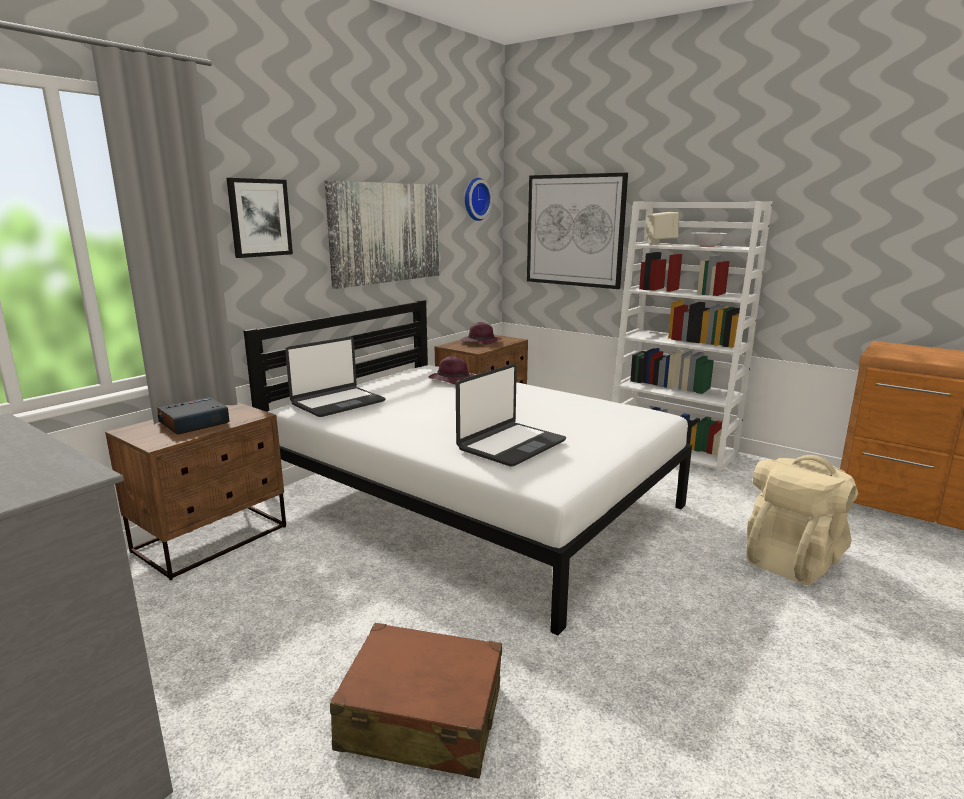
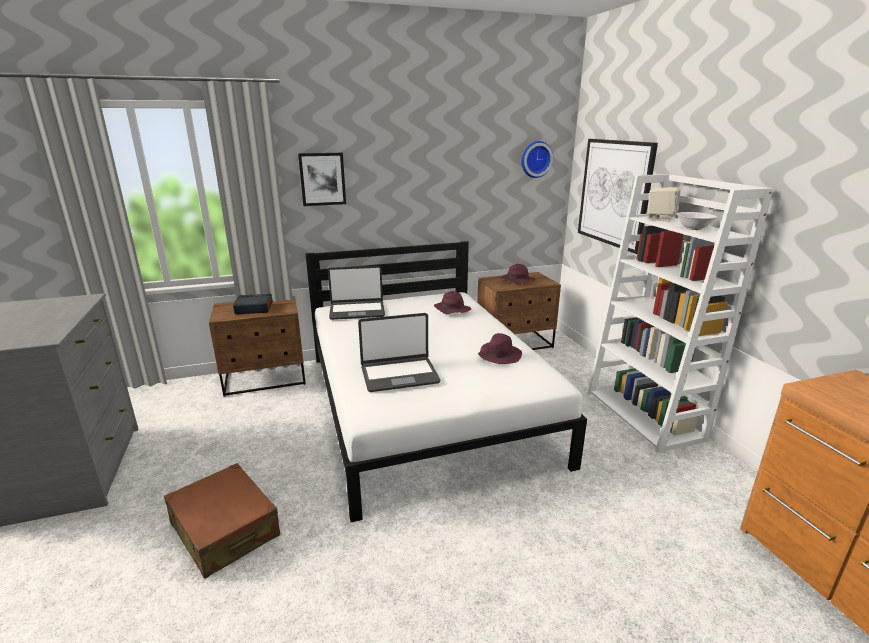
camera: 35 degrees right, 5 degrees up
picture [325,181,439,289] -> none
beige backpack [747,455,858,585] -> none
none -> purple hat [478,333,522,364]

